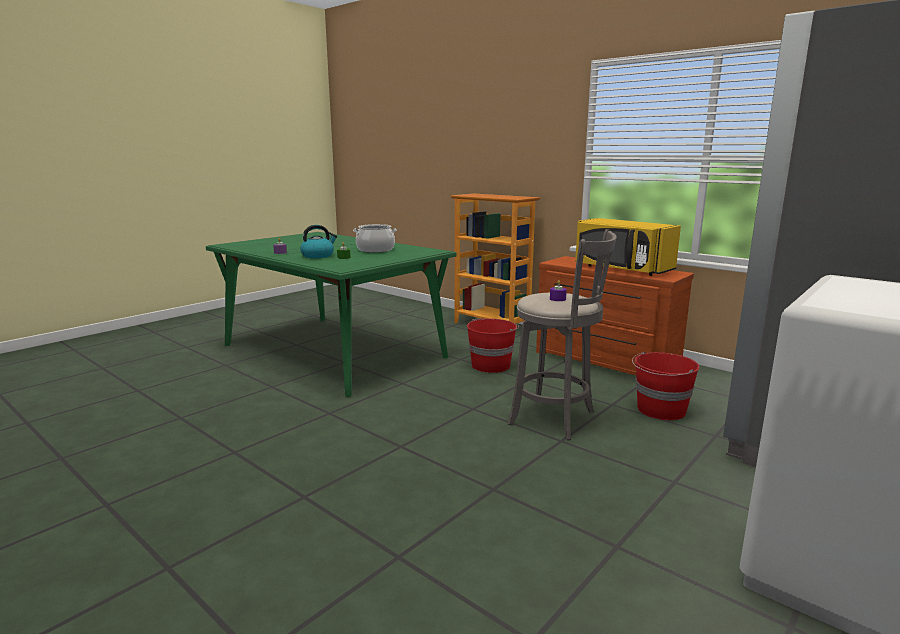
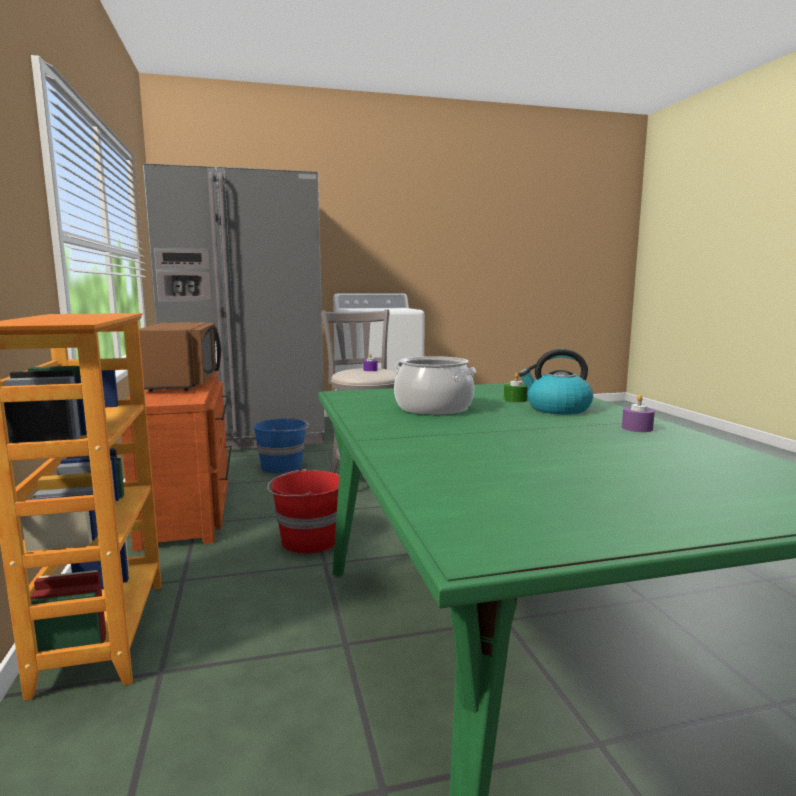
camera: 145 degrees left, 5 degrees down
yellow microwave [575,218,681,276] -> brown microwave [139,322,221,392]
red bucket [632,352,700,420] -> blue bucket [253,418,309,474]

